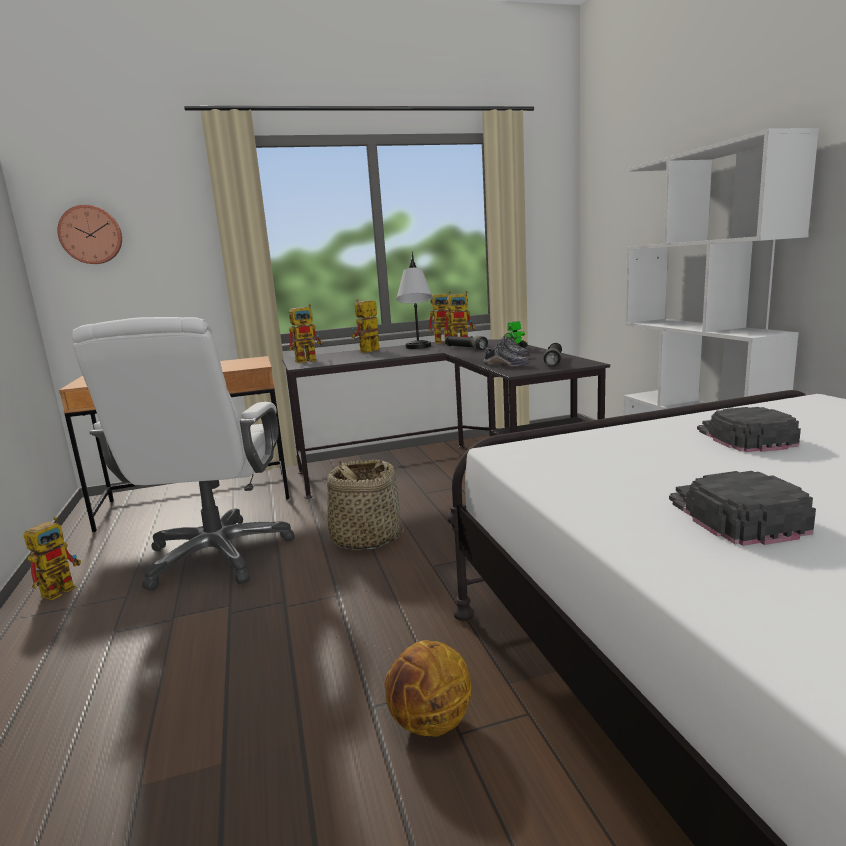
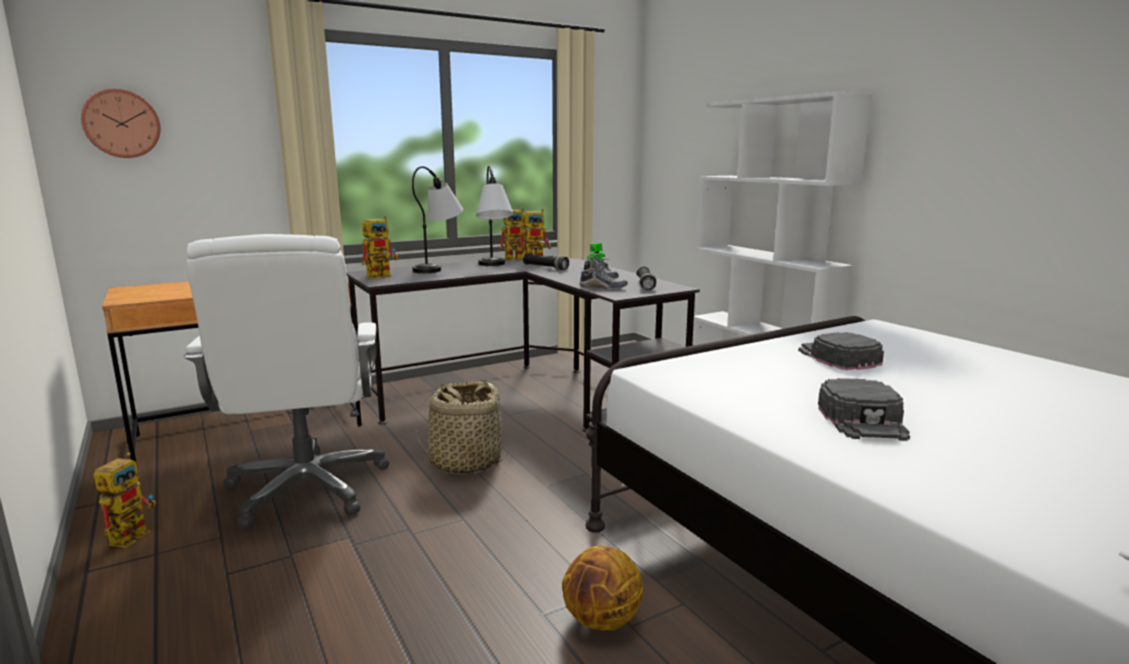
camera: 15 degrees left, 0 degrees up
toy robot [351,299,380,352] -> table lamp [412,166,463,273]
black cap [669,471,816,546] -> black cap turned 150 degrees counterclockwise [818,378,910,441]

